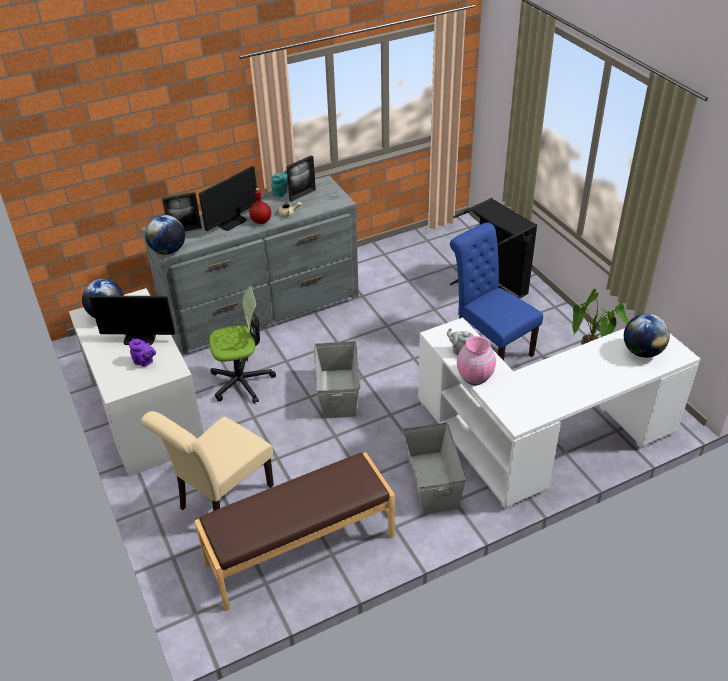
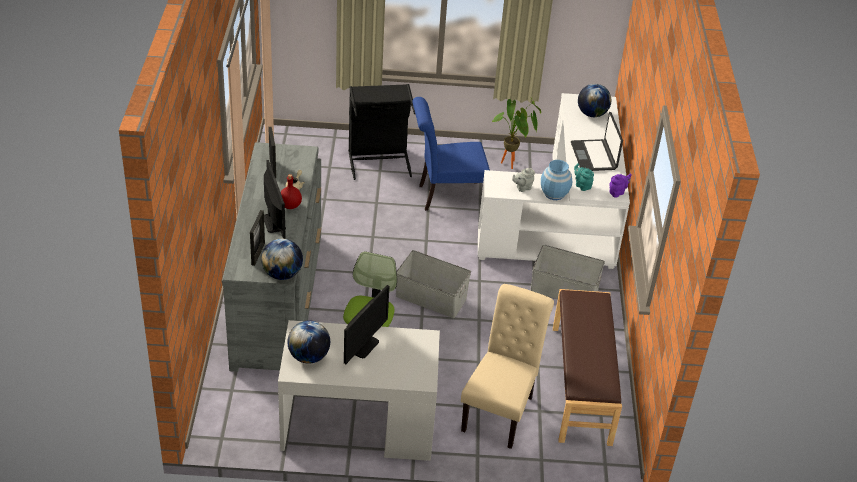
camera: 65 degrees left, 0 degrees up
purple teapot [129,338,156,367] -> purple teapot moved to [609,174,632,197]
beige chair [141,411,274,511] -> beige chair turned 135 degrees counterclockwise [461,284,554,449]
turquoise teapot [271,170,288,197] -> turquoise teapot moved to [574,163,594,191]
pink vase [457,336,496,385] -> blue vase [541,160,572,200]
none -> laptop [571,112,623,171]

